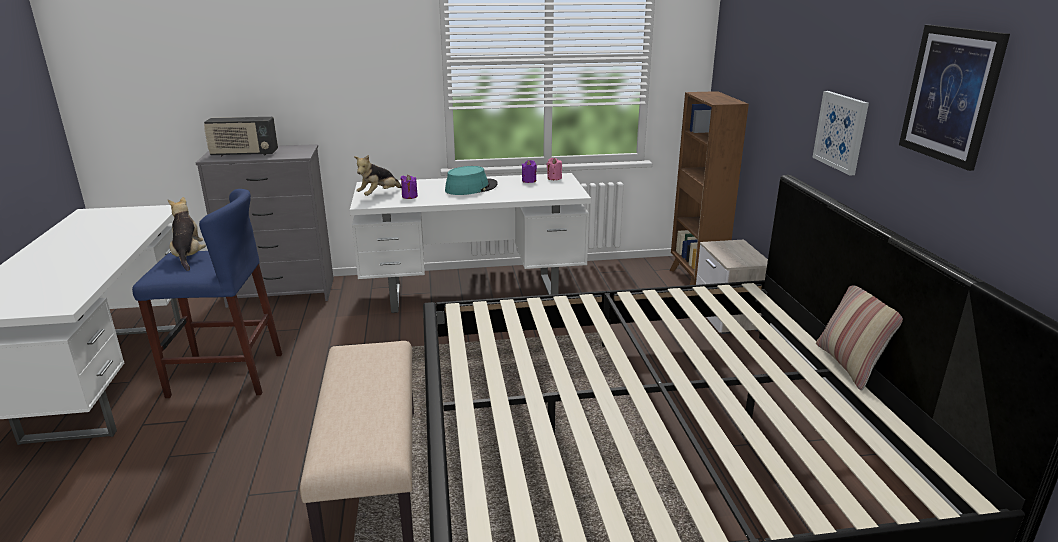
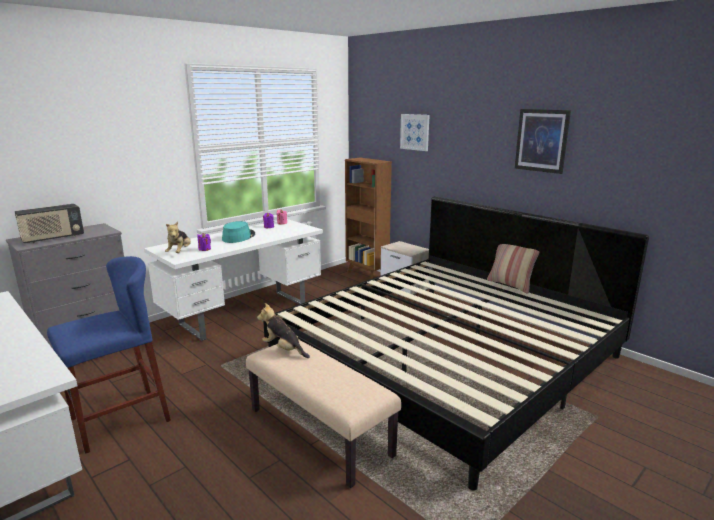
camera: 35 degrees left, 5 degrees down
plush toy [168,197,206,271] -> plush toy moved to [257,303,310,358]
picture [812,91,869,175] -> picture moved to [400,114,430,151]

